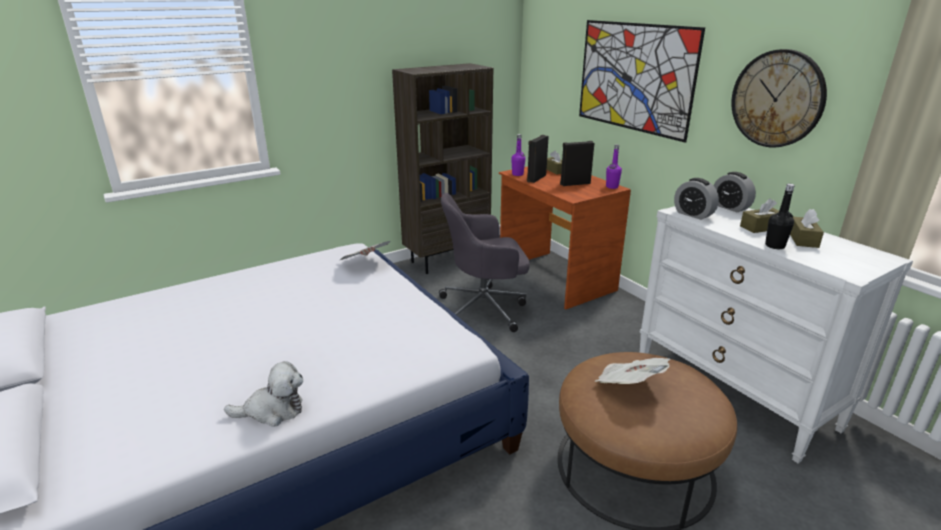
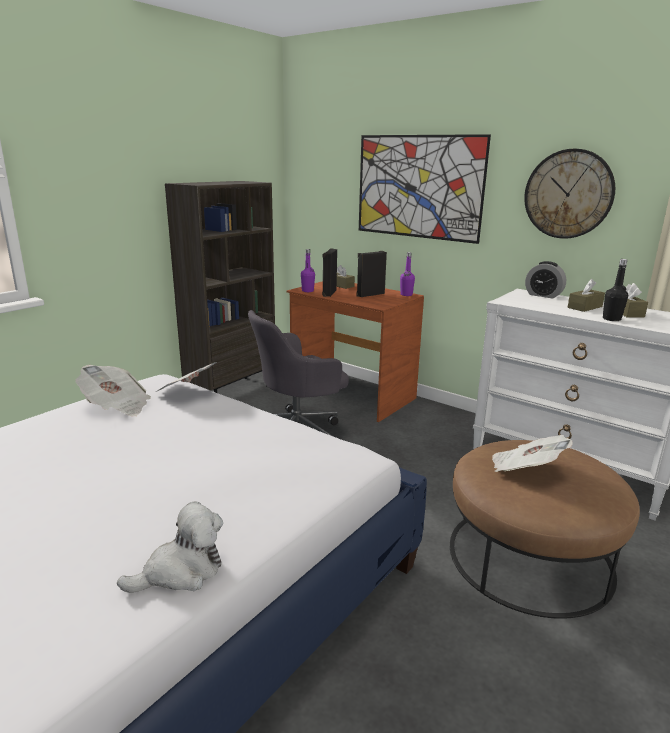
camera: 20 degrees left, 5 degrees down
alarm clock [674,178,719,220] -> none
none -> newspaper [76,365,151,416]

